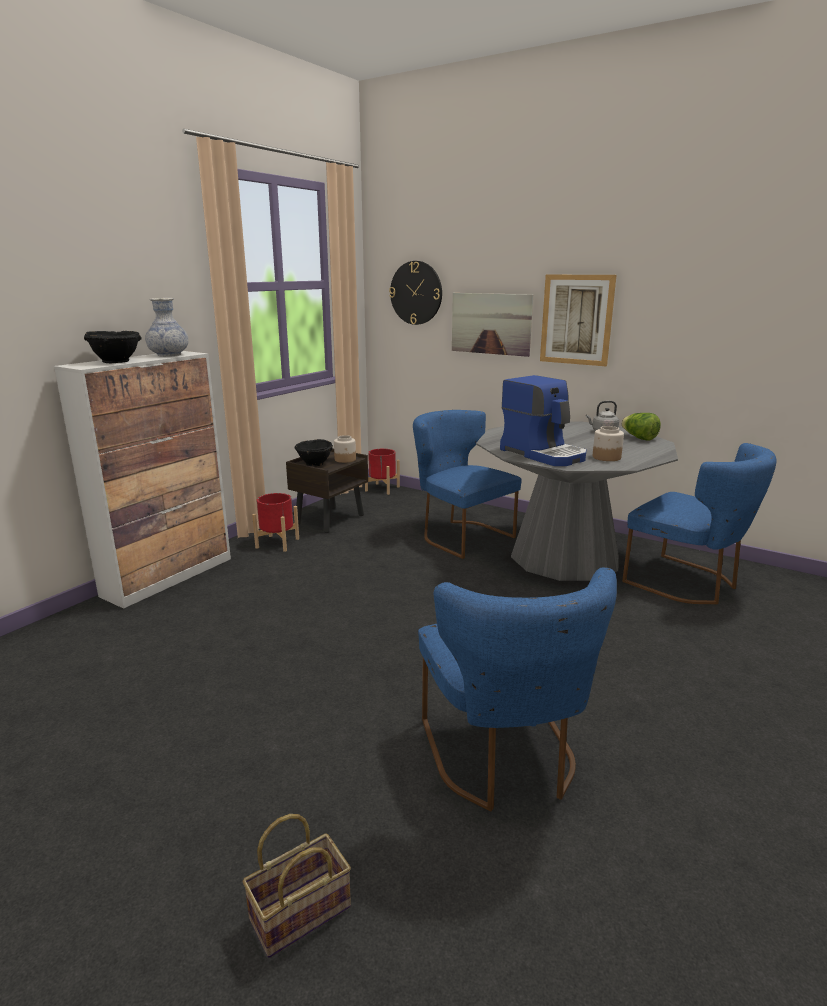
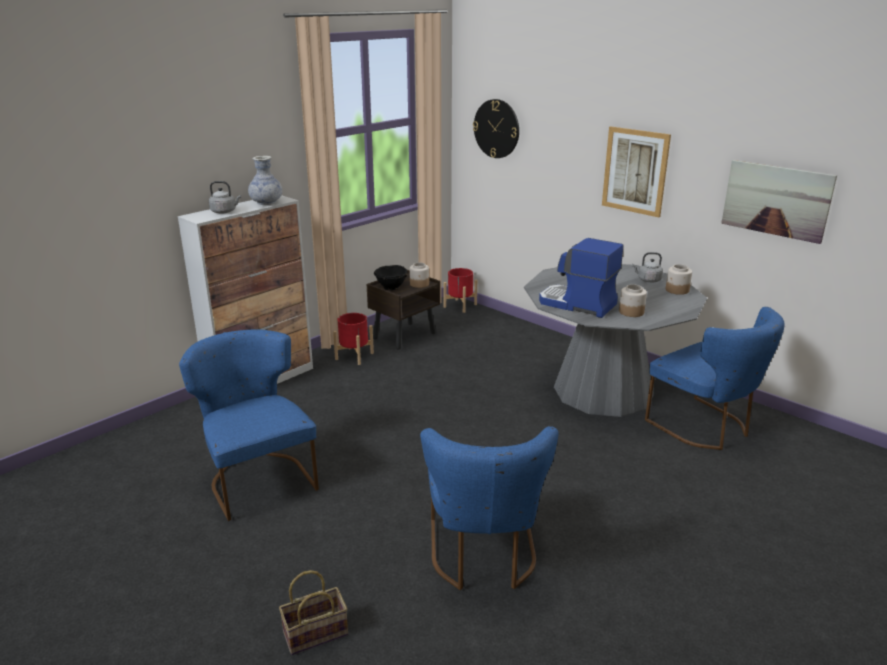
camera: 10 degrees right, 5 degrees up
black bowl [84,331,142,363] -> grey kettle [209,181,241,214]
blue chair [413,410,522,559] -> blue chair moved to [179,329,319,521]
picture [452,293,533,357] -> picture moved to [721,160,837,244]
coffee machine [500,375,586,466] -> coffee machine turned 150 degrees clockwise [539,238,623,318]
lettuce [621,413,661,441] -> jar [666,264,692,295]

